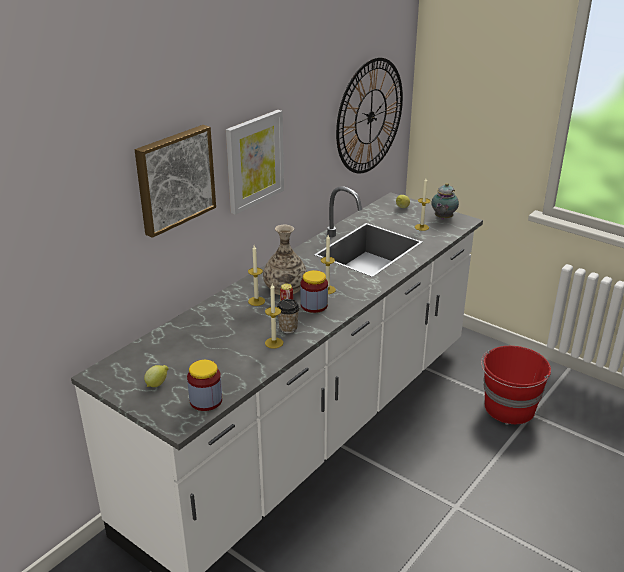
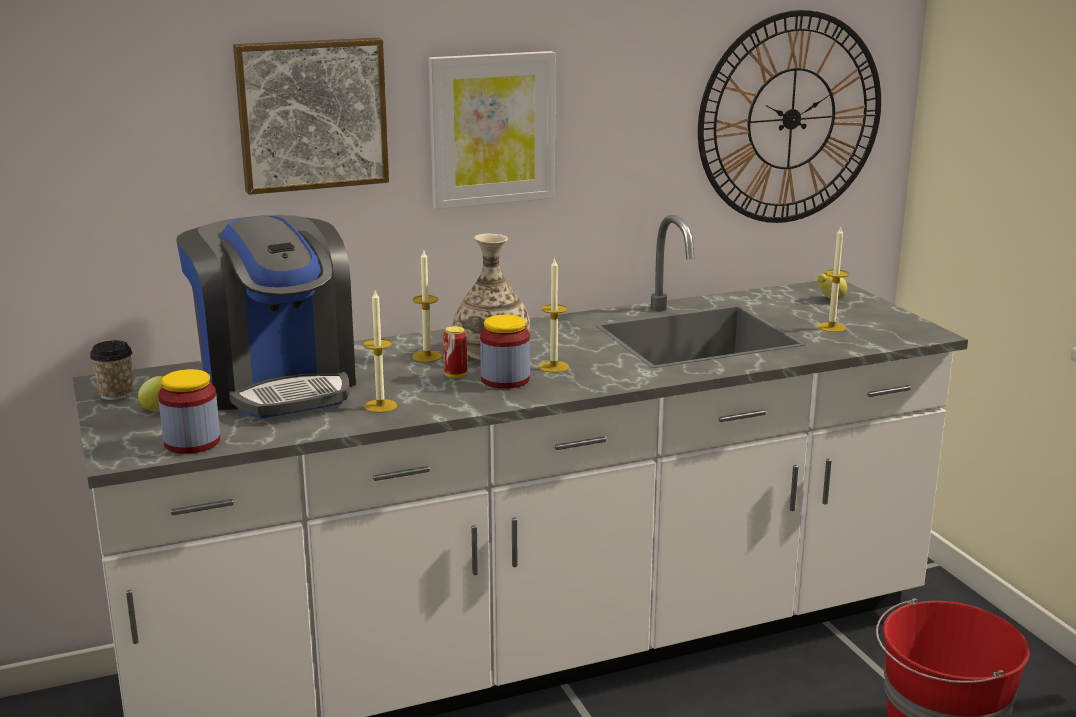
camera: 30 degrees right, 10 degrees down
cup [277,299,300,333] -> cup moved to [90,340,133,400]
teapot [432,183,459,220] -> none
none -> coffee machine [176,215,356,418]

